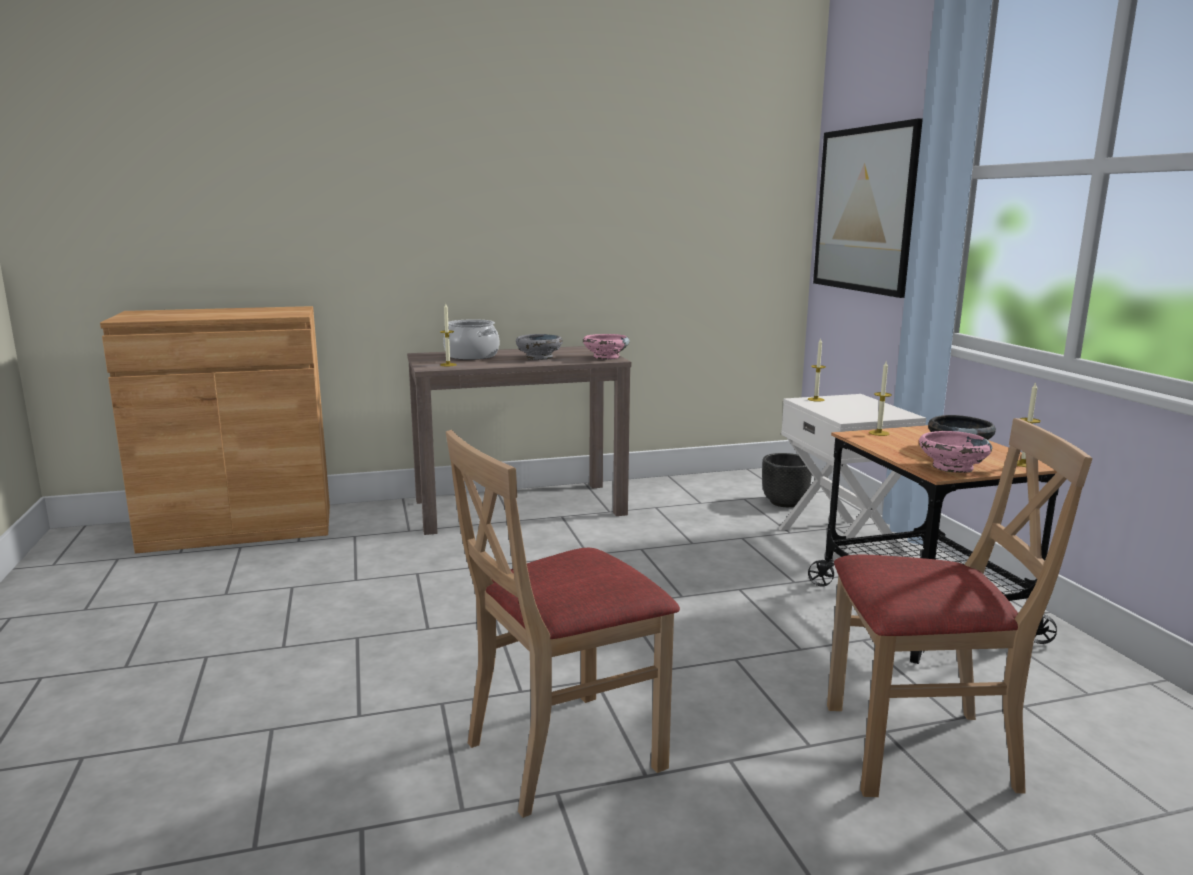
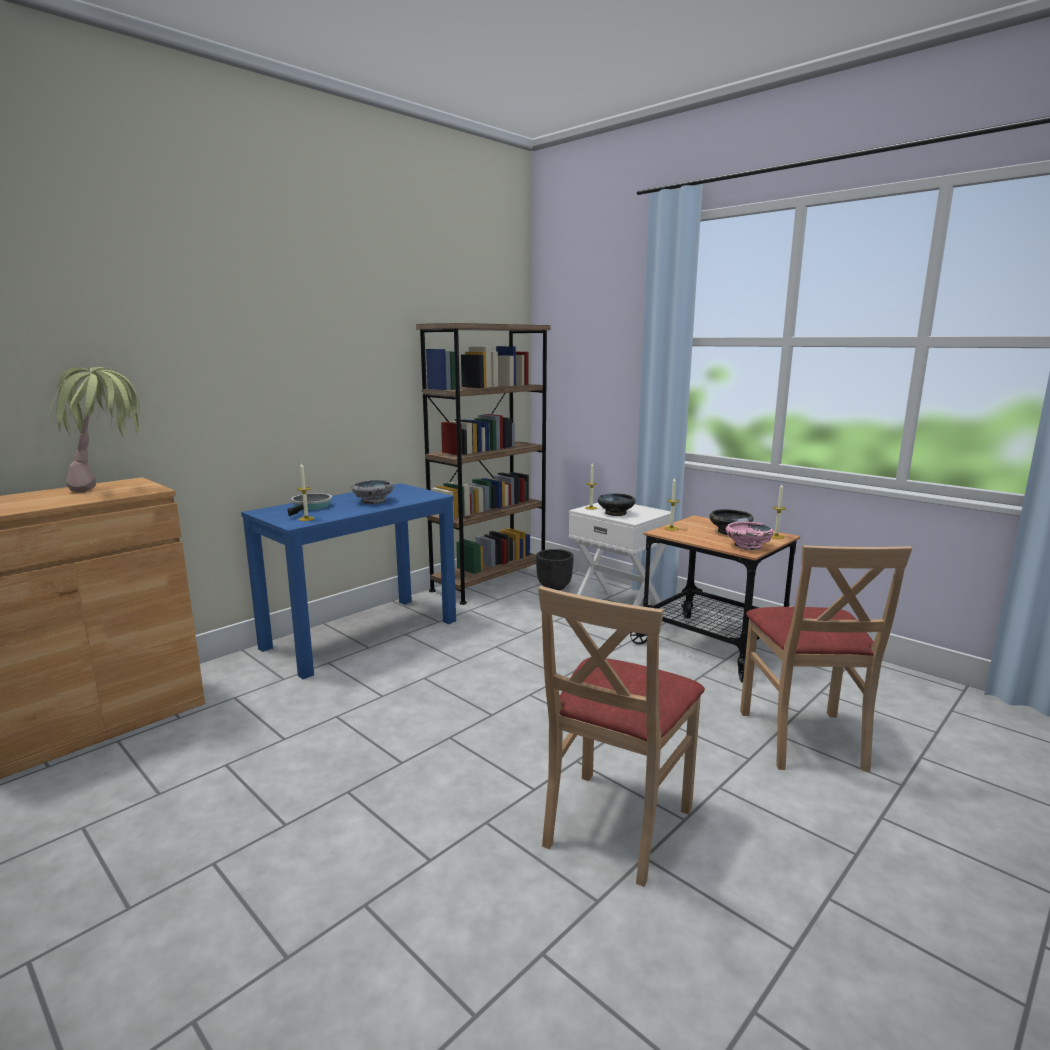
camera: 30 degrees left, 0 degrees up
brown console table [407,346,631,535] -> blue console table [241,483,456,679]
cooking pot [443,319,499,360] -> frying pan [287,493,332,516]
pink bowl [583,334,630,360] -> none
picture [813,118,923,298] -> none
beige chair [827,418,1092,797] -> beige chair turned 120 degrees clockwise [740,545,912,772]
none -> potted plant [48,367,140,492]
none -> brown bookcase [416,323,550,605]
none -> black bowl [598,493,636,516]

